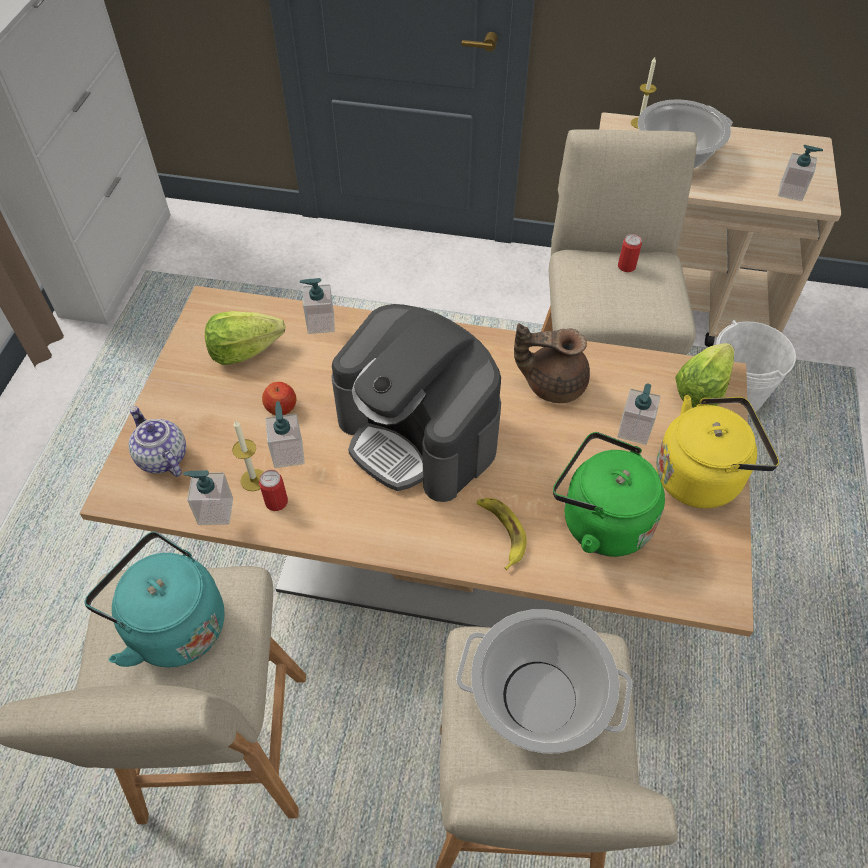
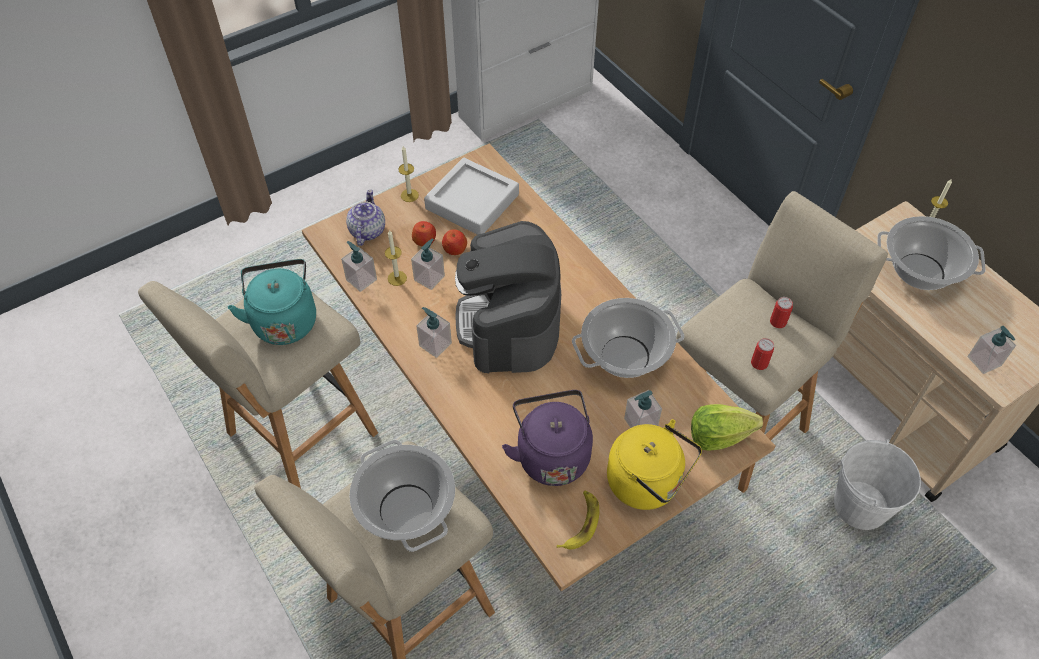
camera: 45 degrees right, 0 degrees up
lettuce [205,311,285,365] -> grey tray [424,157,519,235]
can [259,470,288,511] -> can moved to [751,338,774,370]
soap dispenser [300,278,335,334] -> soap dispenser moved to [416,307,452,358]
banana [477,498,527,570] -> banana moved to [557,490,599,549]
brown teapot [514,324,590,403] -> cooking pot [572,298,684,378]
green kettle [553,432,665,557] -> purple kettle [502,390,593,486]
none -> candle [398,146,419,202]
none -> apple [412,221,436,246]

